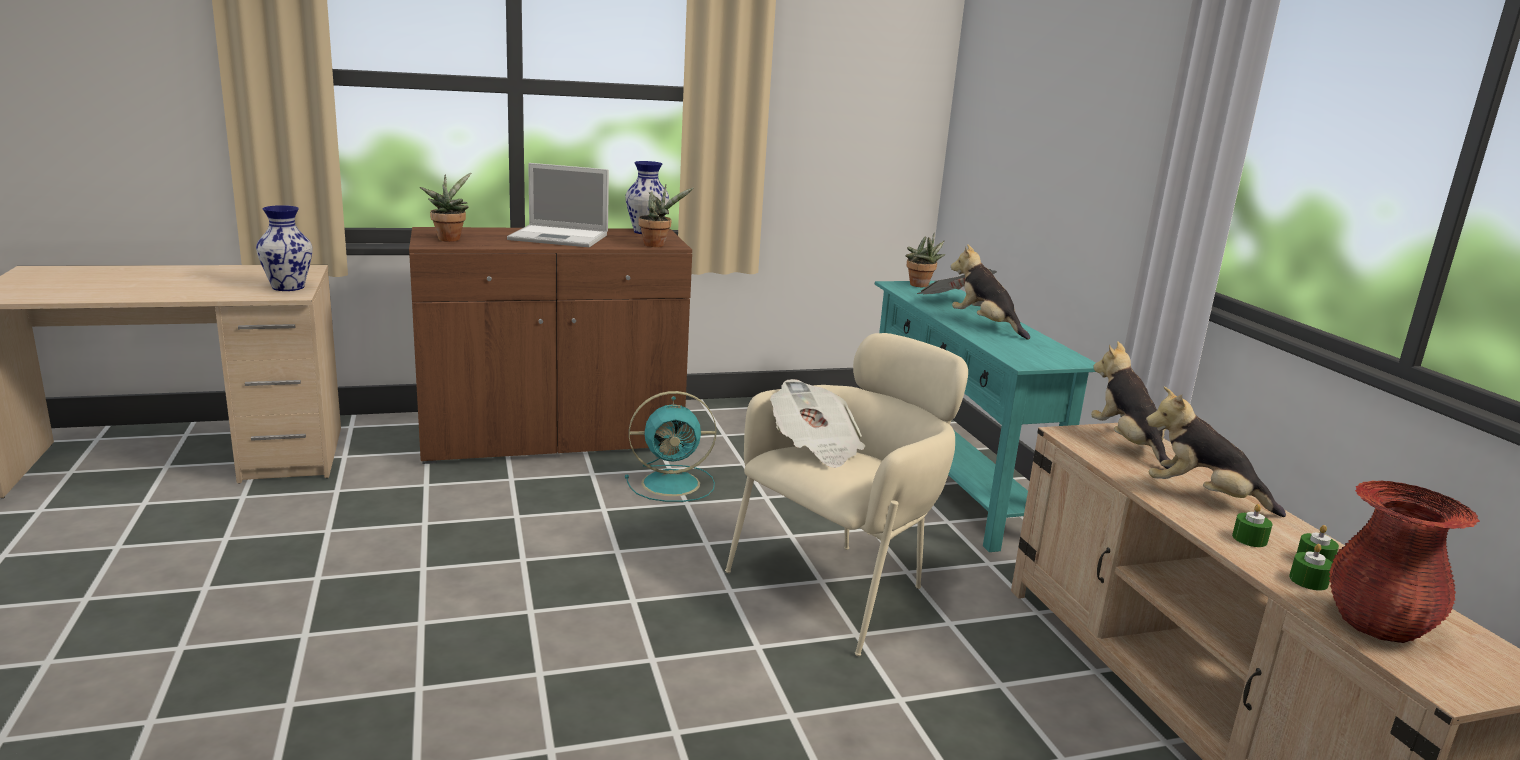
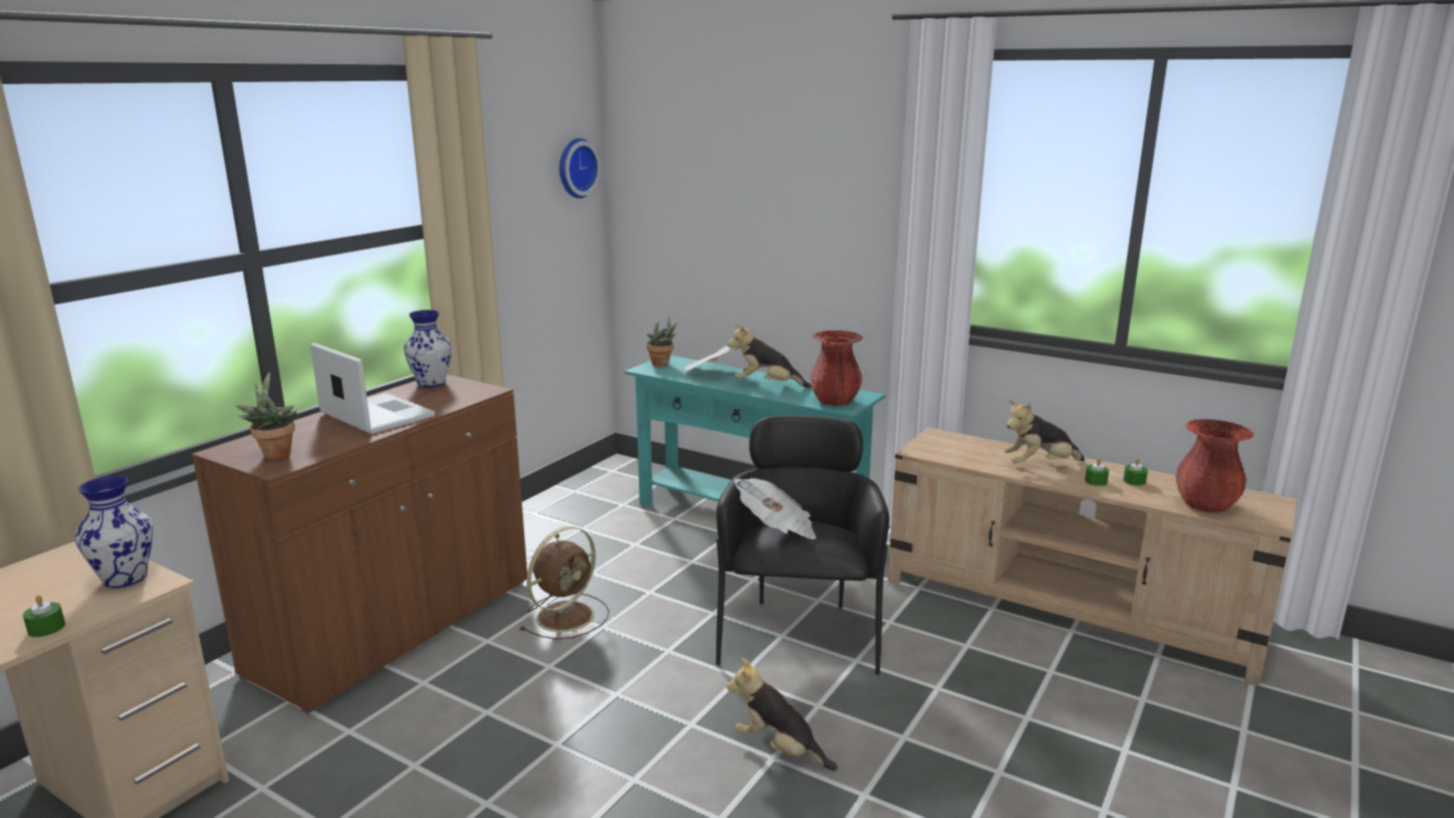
camera: 40 degrees left, 0 degrees up
laptop [507,163,609,247] -> laptop turned 105 degrees counterclockwise [310,343,435,434]
turquoise fan [625,391,716,502] -> brown fan [520,526,609,639]
potted plant [638,184,694,247] -> none
beige armchair [725,333,968,656] -> black armchair [716,415,889,675]
plush toy [1091,341,1170,469] -> plush toy moved to [727,657,838,771]
green candle [1289,544,1332,591] -> green candle moved to [23,595,65,637]
none -> wall clock [559,138,601,198]
none -> red vase [810,331,863,406]

